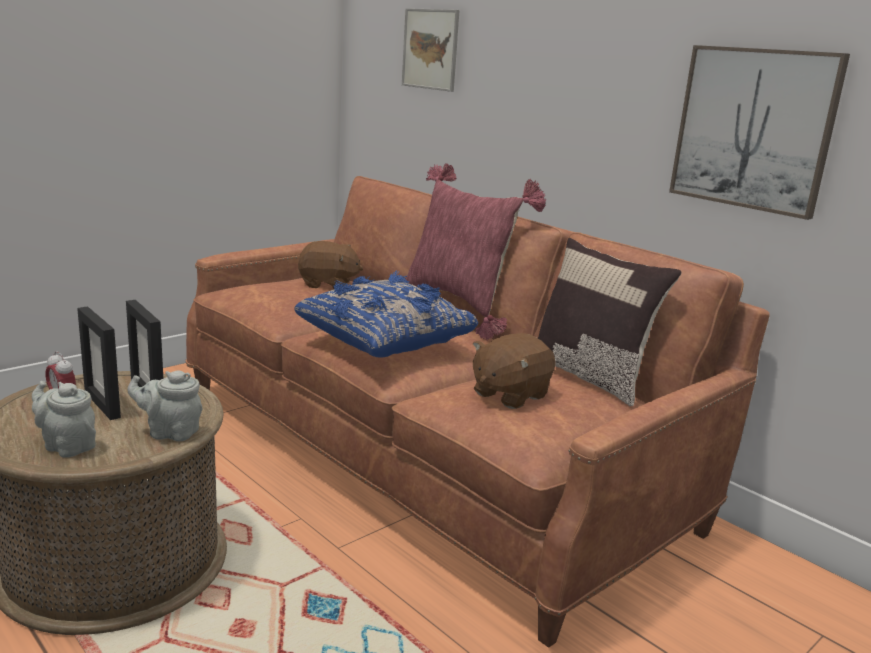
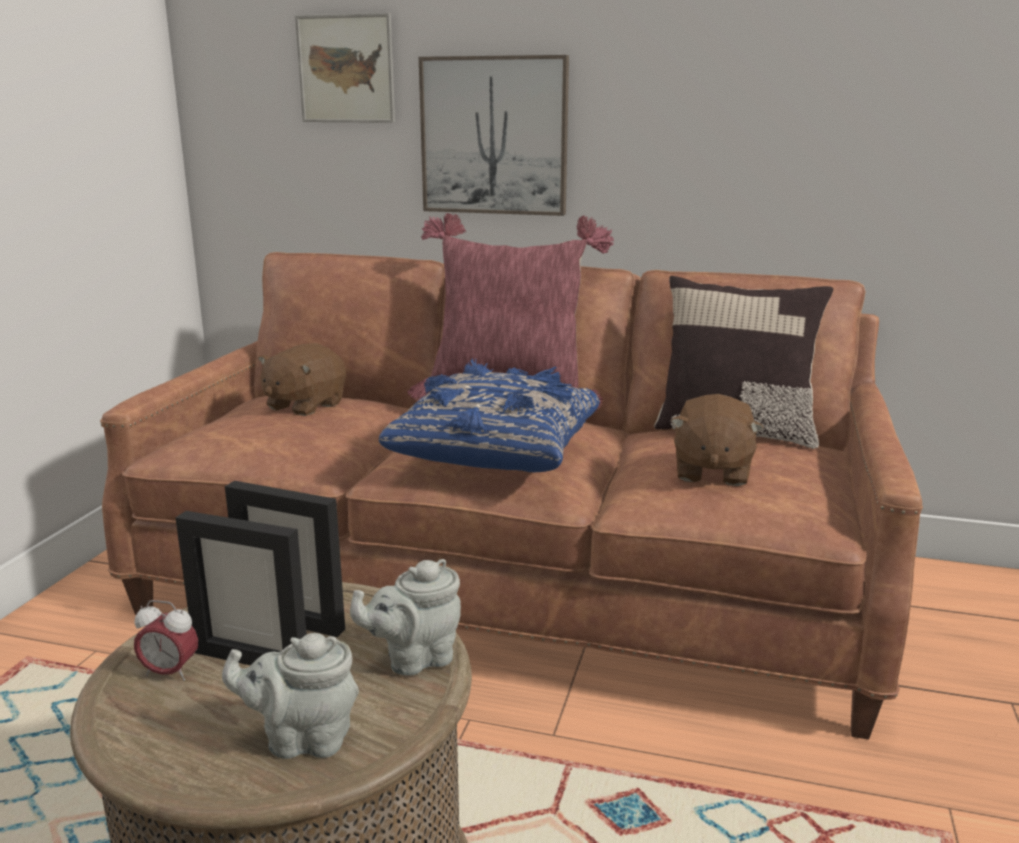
camera: 30 degrees left, 0 degrees up
brown plush toy [298,241,363,289] -> brown plush toy turned 150 degrees clockwise [258,343,346,416]
picture [669,45,850,220] -> picture moved to [419,55,569,216]

